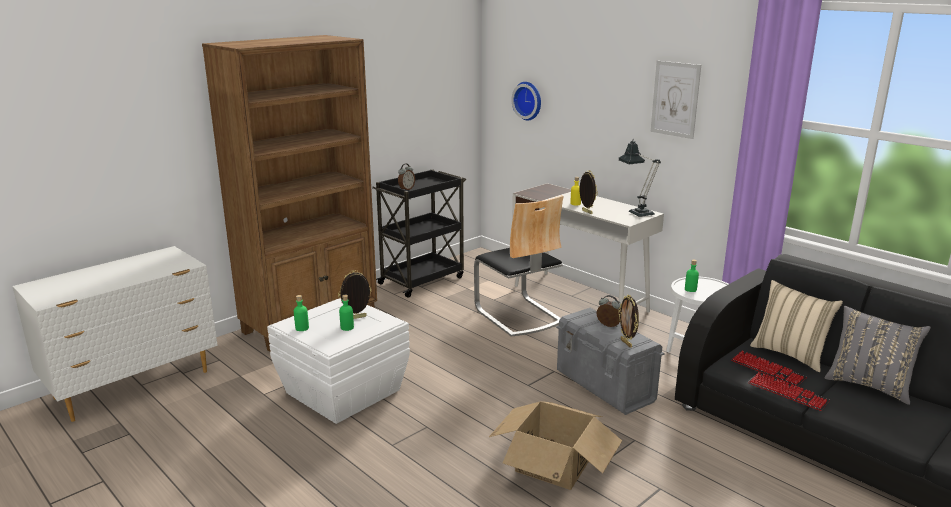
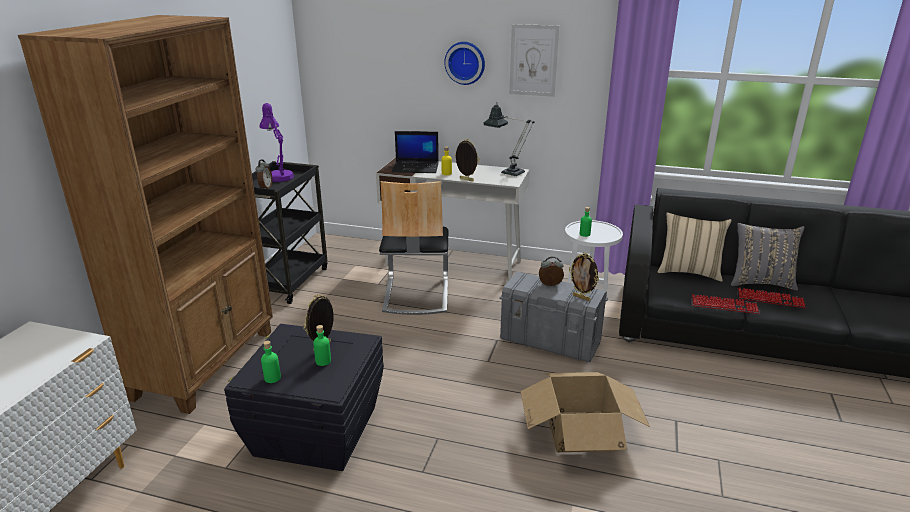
camera: 30 degrees left, 5 degrees up
white storage box [267,298,410,424] -> black storage box [224,324,384,471]
chair [474,195,563,337] -> chair turned 60 degrees clockwise [379,181,448,315]
wall clock [511,82,541,120] -> wall clock moved to [444,42,485,85]
keyboard [731,351,807,386] -> keyboard moved to [737,288,806,308]
none -> purple table lamp [259,103,294,182]
none -> laptop [391,131,439,173]

